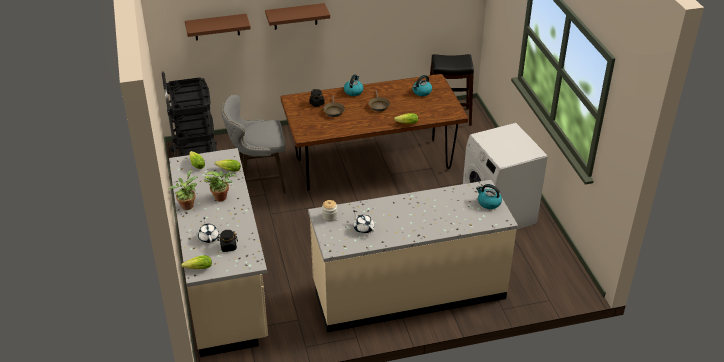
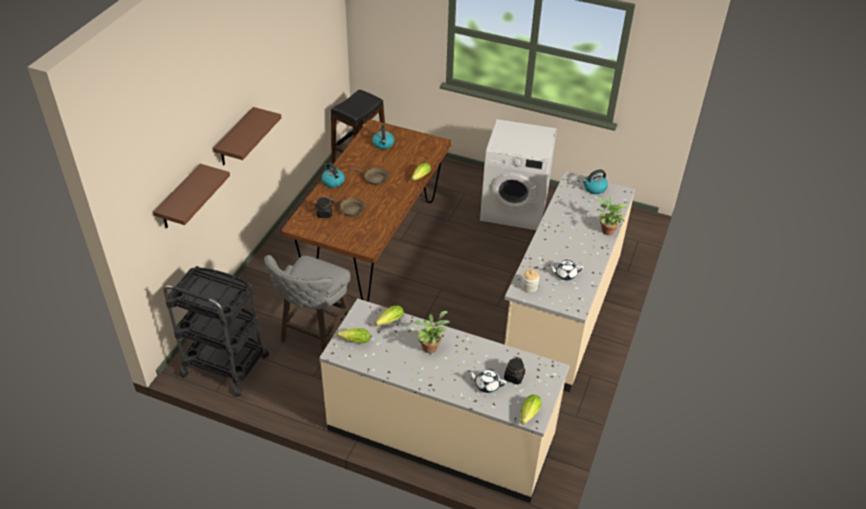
camera: 55 degrees left, 5 degrees up
potted plant [169,170,198,210] -> potted plant moved to [597,196,627,236]

